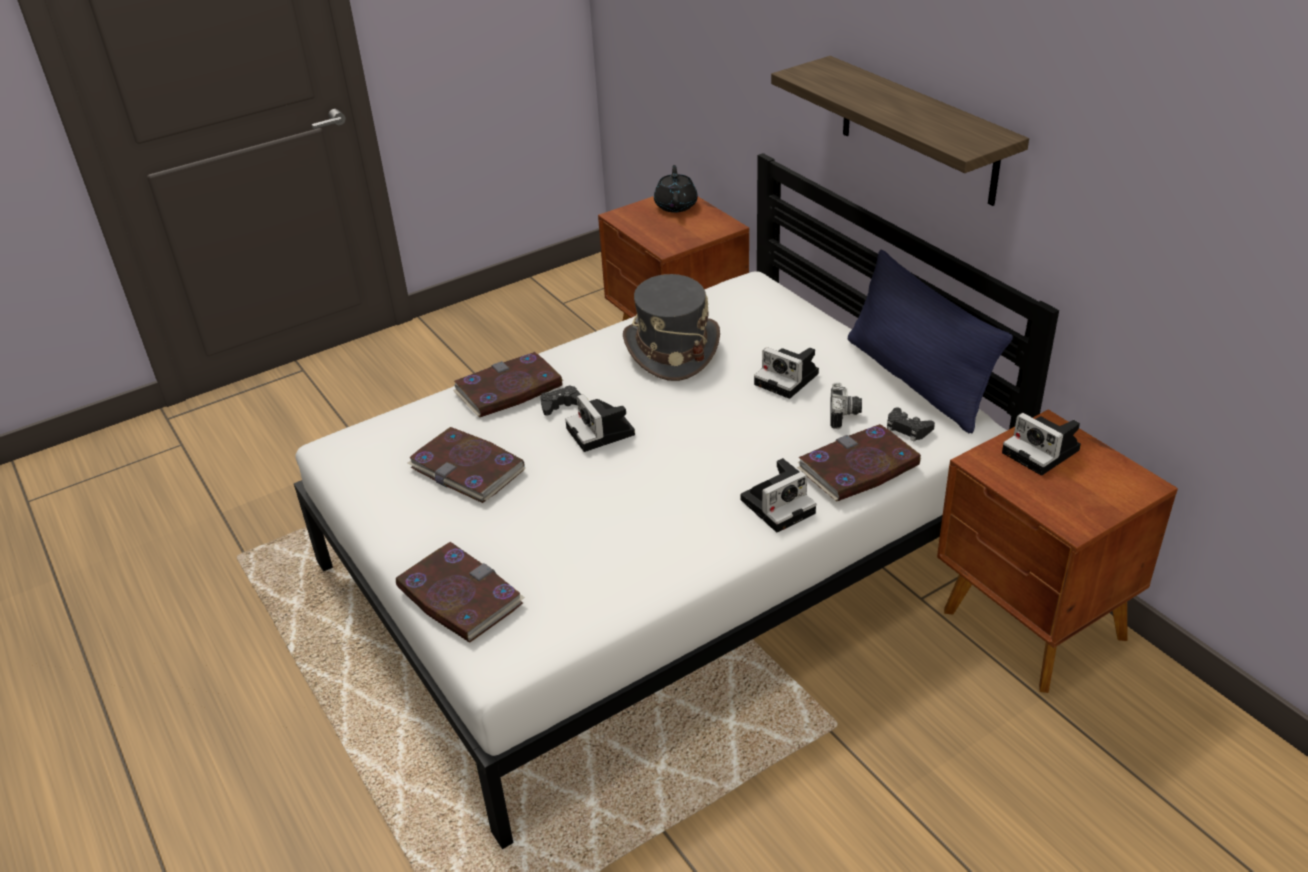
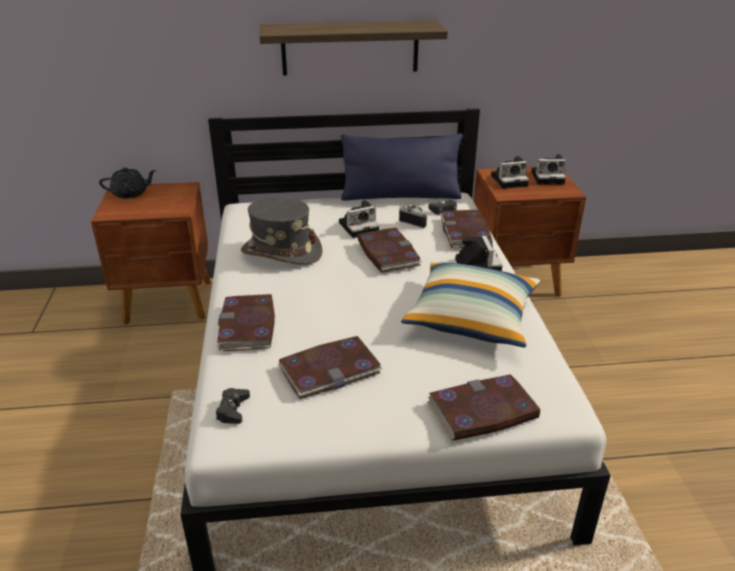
camera: 65 degrees left, 5 degrees down
black game controller [541,385,581,416] -> black game controller moved to [216,388,250,424]
camera [565,394,635,452] -> camera moved to [531,154,566,185]
black teapot [654,165,698,213] -> black teapot turned 135 degrees clockwise [99,168,157,199]
none -> book [358,228,422,273]
none -> pillow [401,261,540,348]

